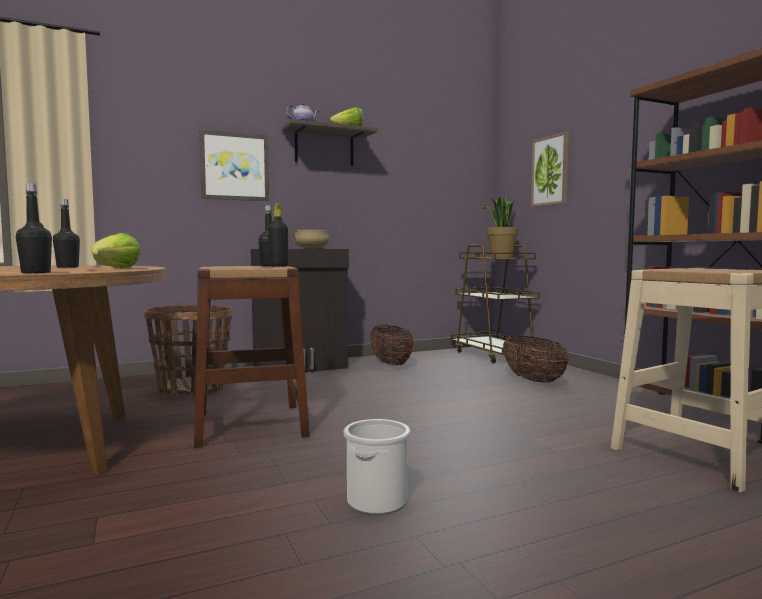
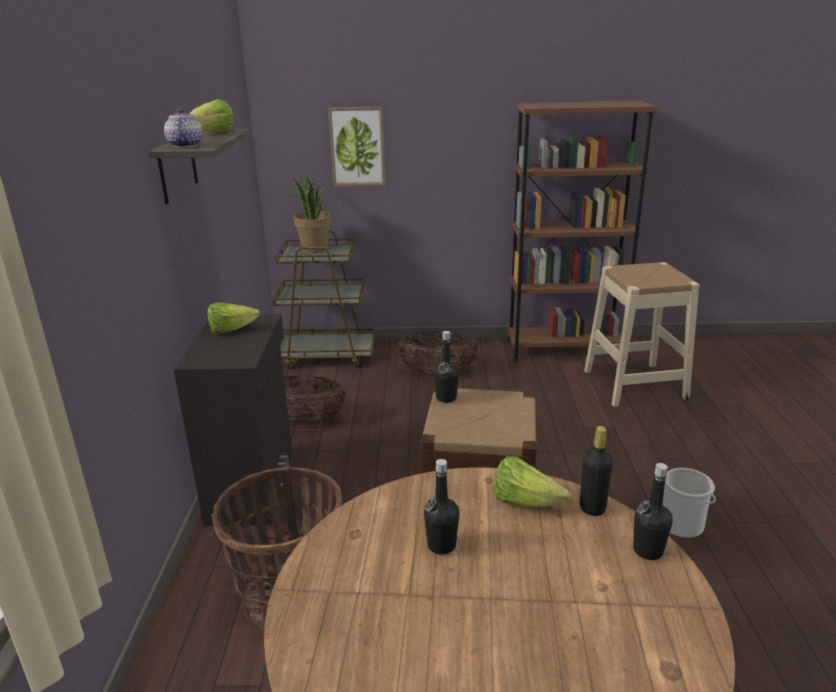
camera: 65 degrees left, 20 degrees up
picture [199,130,269,201] -> none
black bottle [268,204,288,267] -> black bottle moved to [580,426,613,516]
beige cooking pot [293,230,329,249] -> lettuce [207,302,260,334]

